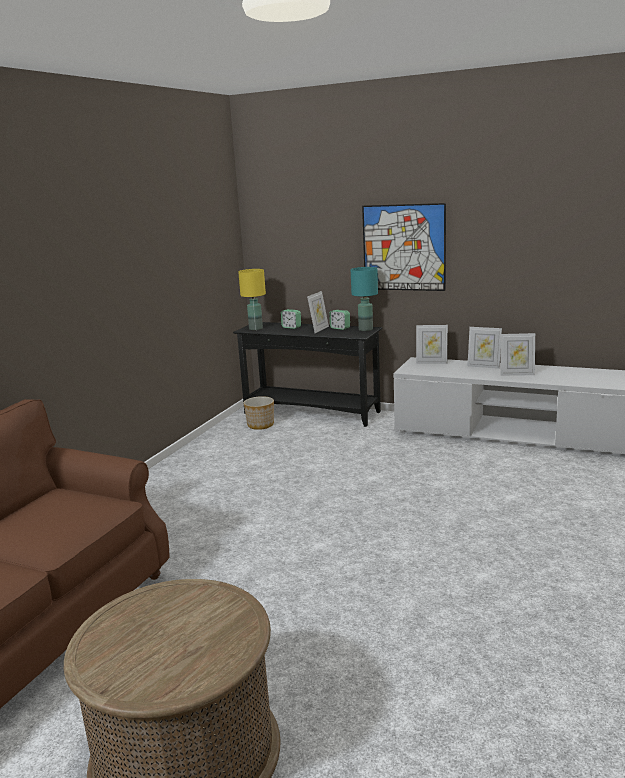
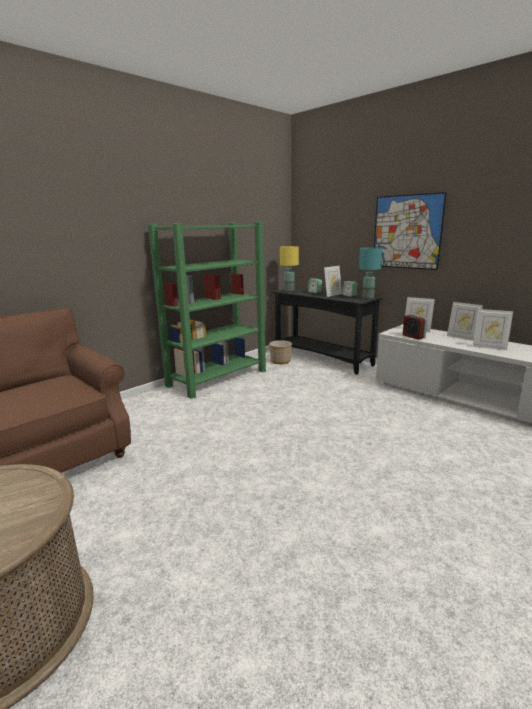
camera: 20 degrees right, 0 degrees up
none -> green bookcase [148,222,266,399]
none -> alarm clock [403,314,427,340]

